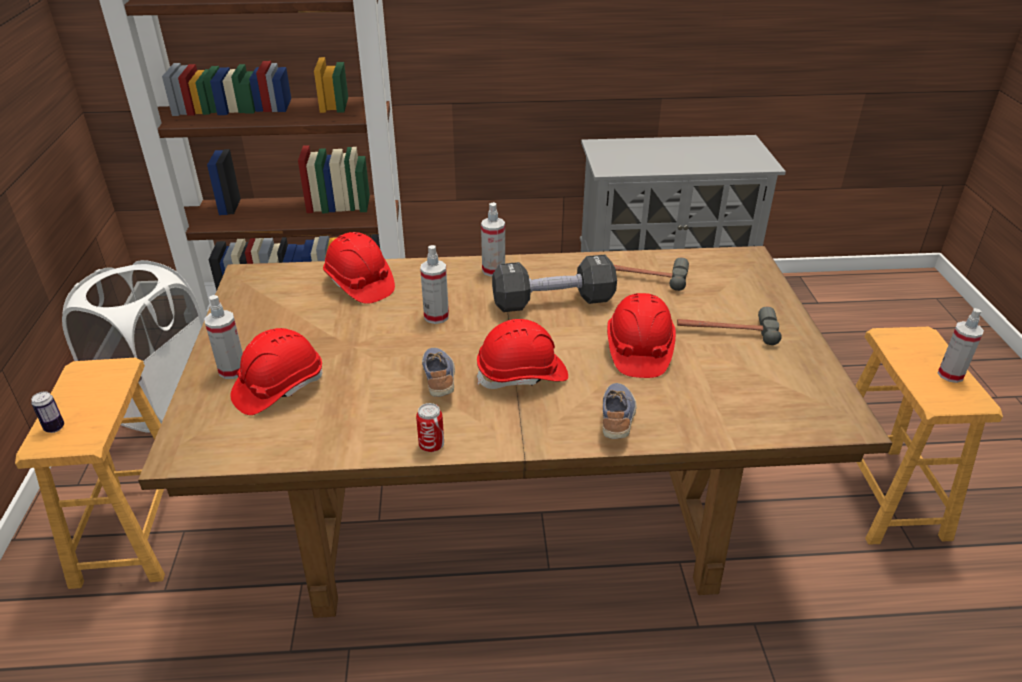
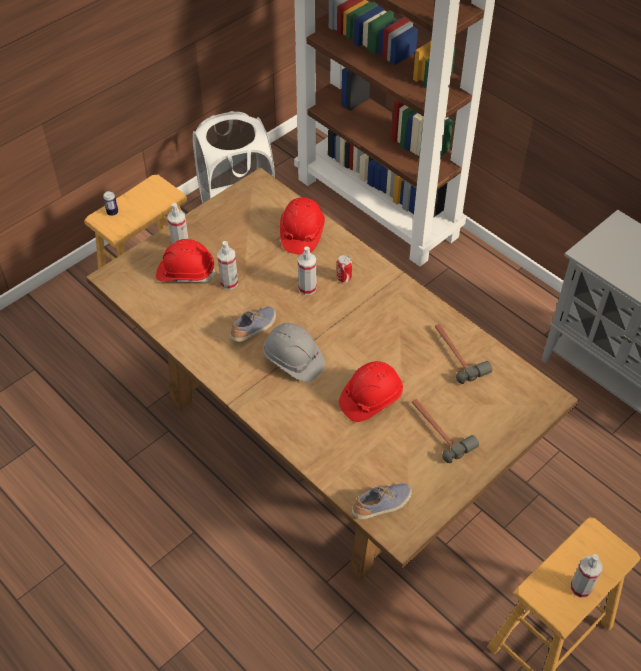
camera: 50 degrees right, 15 degrees up
can [416,403,444,452] -> can moved to [337,255,352,282]
red hard hat [477,319,568,389] -> grey hard hat [263,323,325,382]
spray bottle [481,202,505,277] -> spray bottle moved to [217,241,238,290]
black dumbbell [492,255,617,312] -> none
shoe [603,383,637,439] -> shoe moved to [352,483,412,519]

